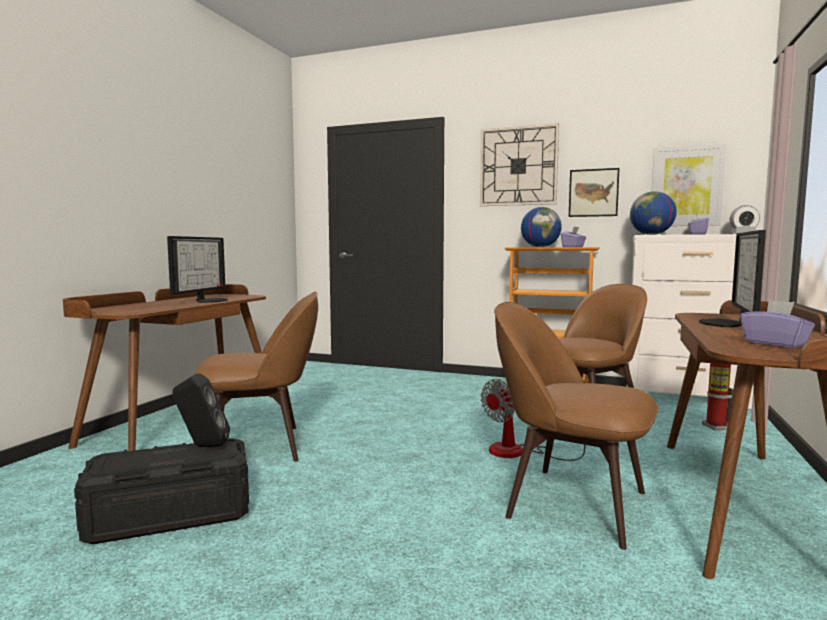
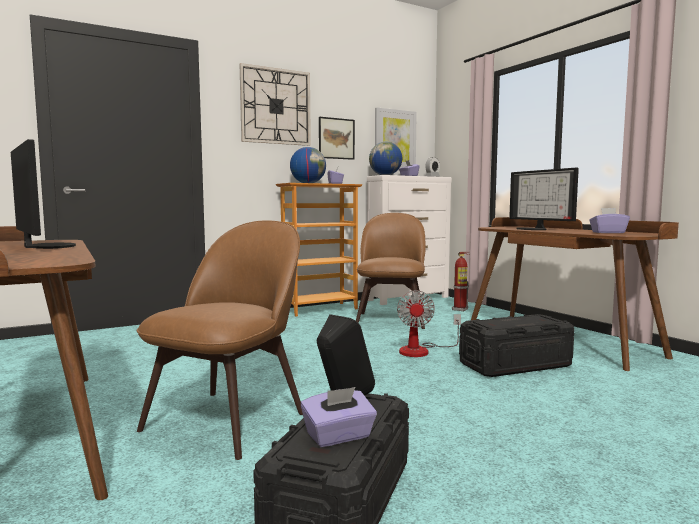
camera: 50 degrees left, 0 degrees up
brown chair [494,302,659,550] -> black storage box [459,314,574,377]
none -> purple tissue box [301,387,377,447]

